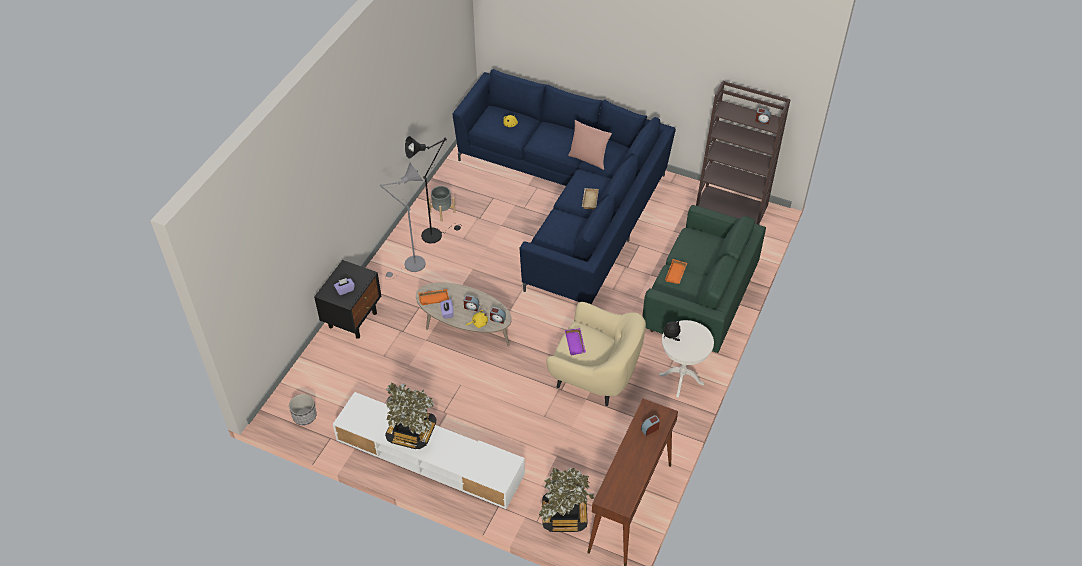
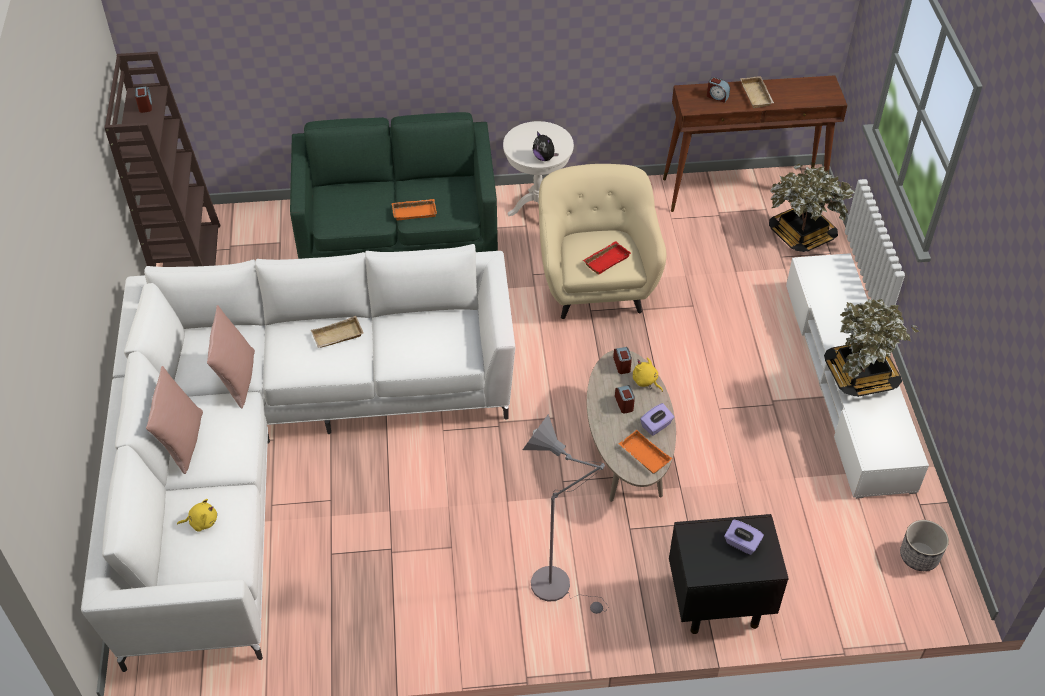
camera: 120 degrees left, 0 degrees up
black floor lamp [405,136,462,244] -> none
grey planter [428,186,455,222] -> none
blue sofa [453,69,676,304] -> white sofa [81,244,515,672]
purple tray [565,328,586,356] -> red tray [583,241,631,275]
none -> pink pillow [146,366,203,474]
none -> beige tray [740,76,774,108]

